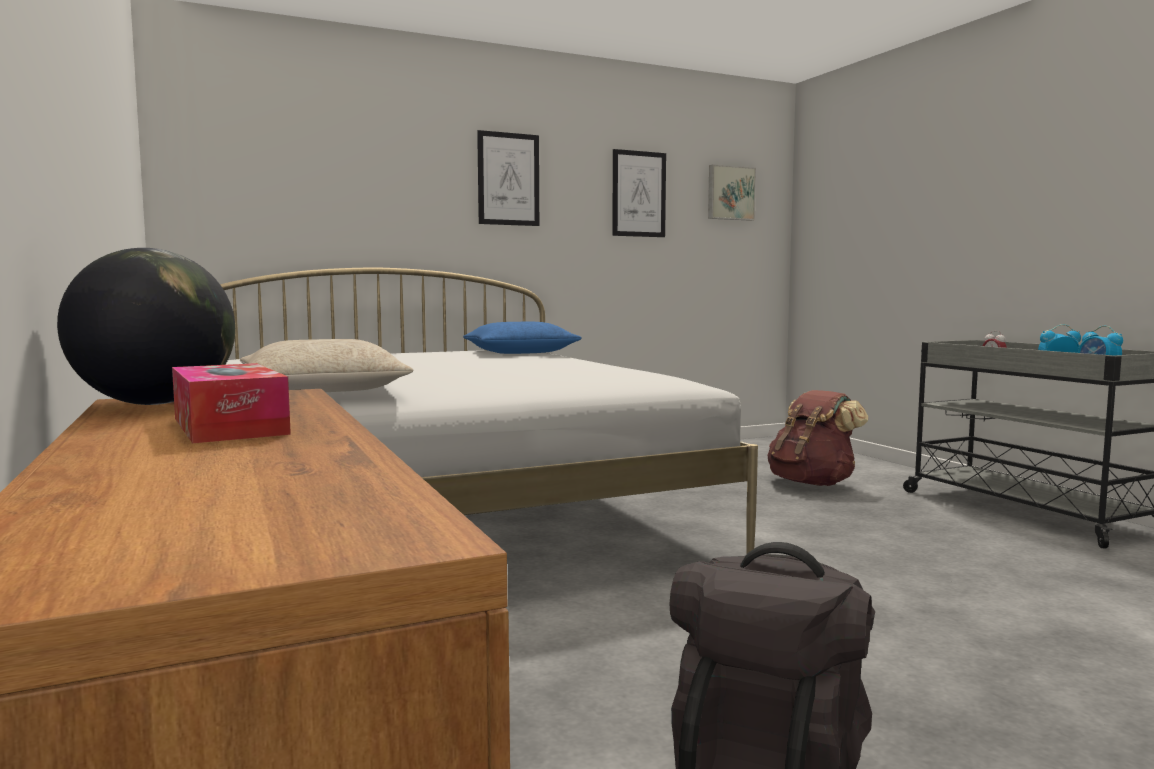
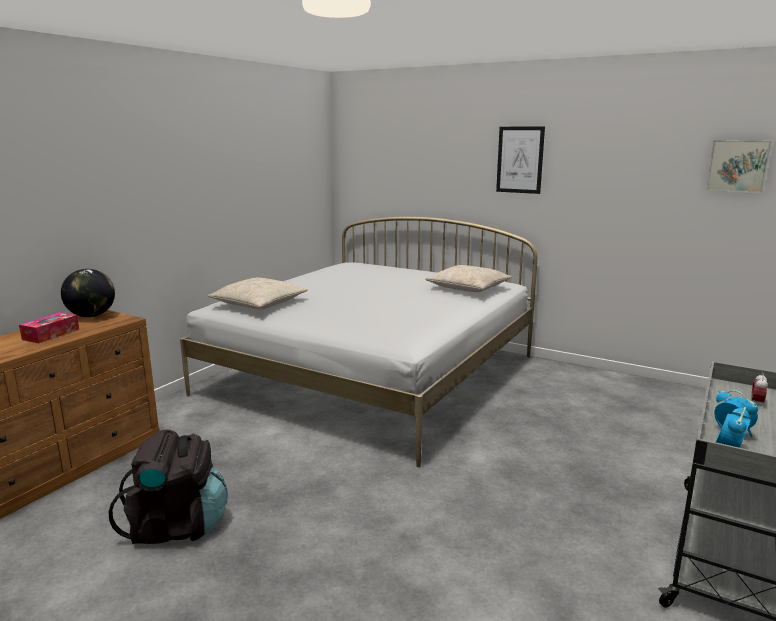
camera: 55 degrees right, 10 degrees up
blue pillow [463,322,582,354] -> beige pillow [425,265,512,292]
picture [612,149,666,237] -> none
brown backpack [768,390,868,486] -> none

